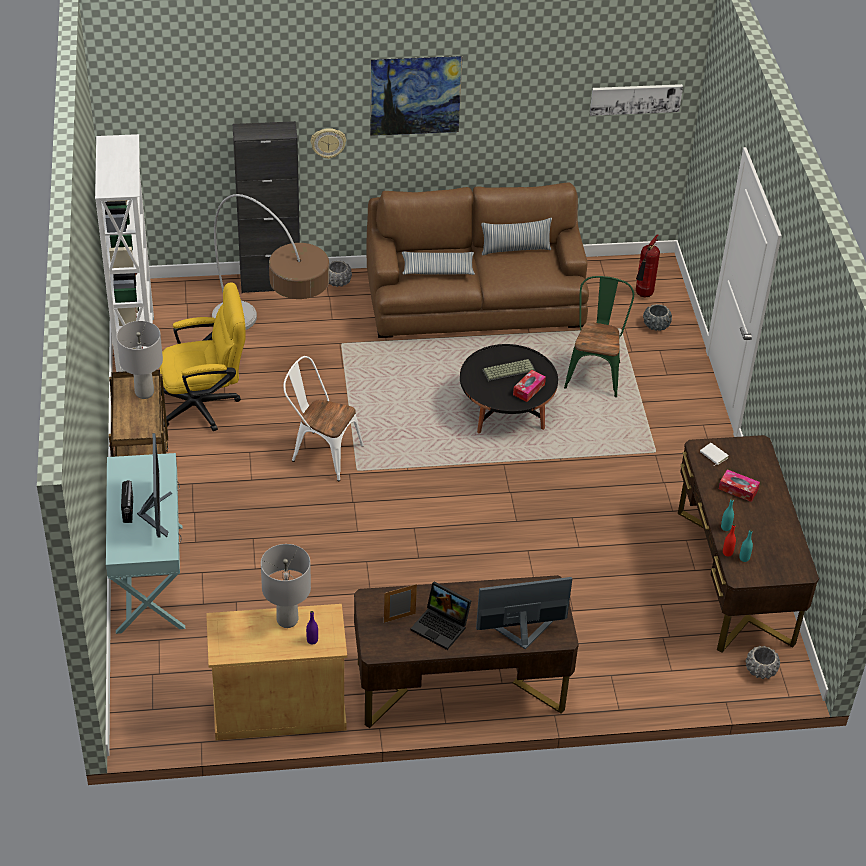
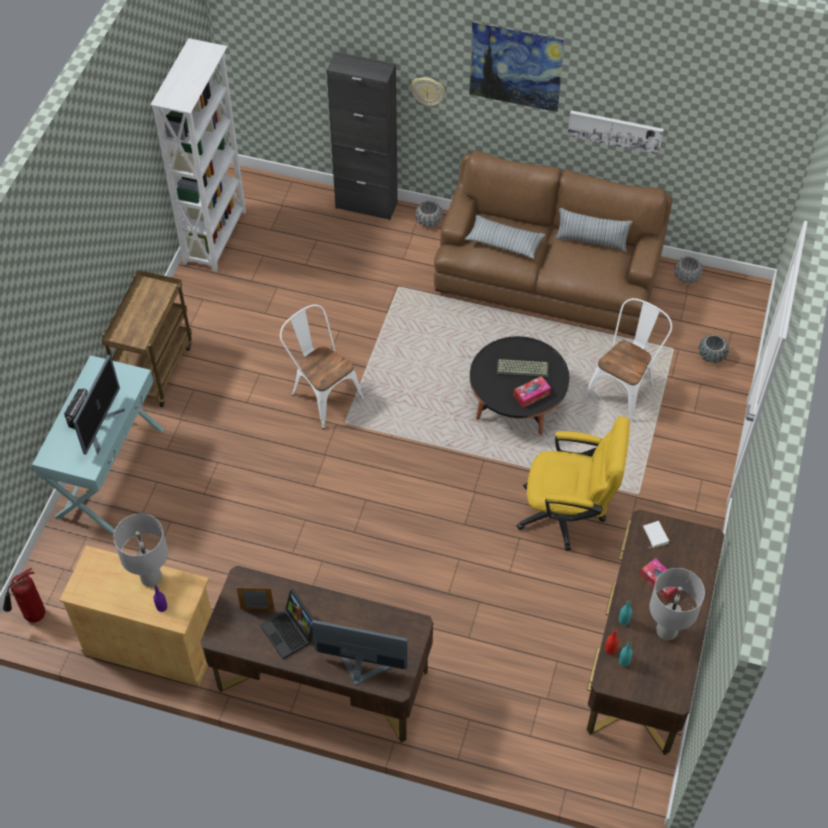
camera: 25 degrees right, 10 degrees up
grey table lamp [117,321,163,399] -> grey table lamp moved to [649,568,705,641]
yellow office chair [159,283,246,431] -> yellow office chair moved to [517,416,630,551]
floor lamp [212,194,329,330] -> none
green chair [564,276,634,397] -> white chair [584,298,672,422]
picture [590,84,683,116] -> picture moved to [567,110,664,155]
fire extinguisher [636,234,660,297] -> fire extinguisher moved to [3,568,46,623]
grey planter [746,646,780,679] -> grey planter moved to [674,256,703,284]

